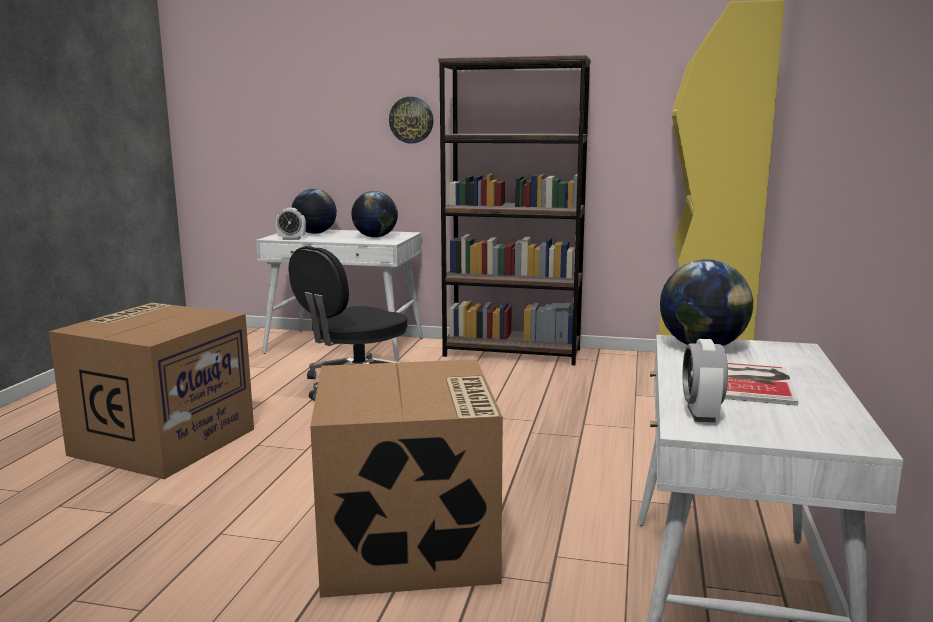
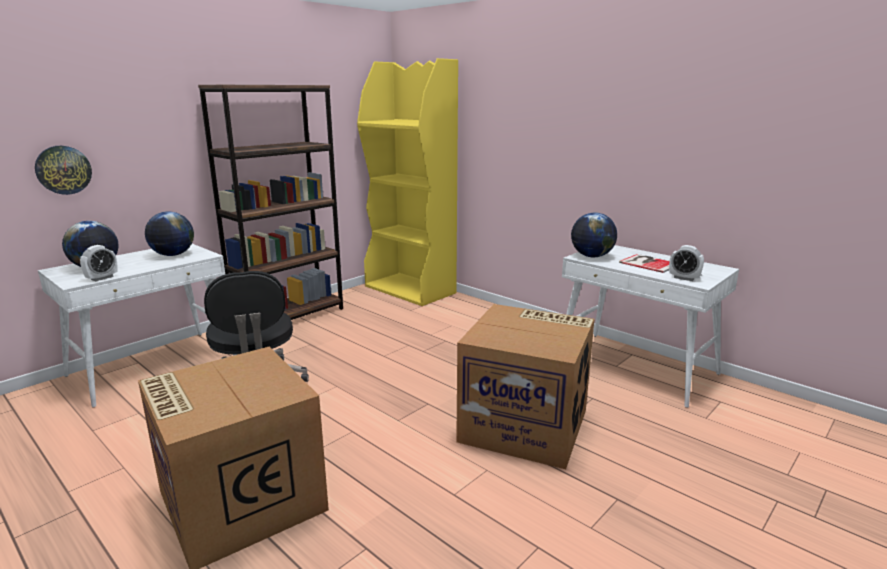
camera: 60 degrees left, 5 degrees up
wall clock [389,97,433,143] -> wall clock moved to [35,146,92,195]

